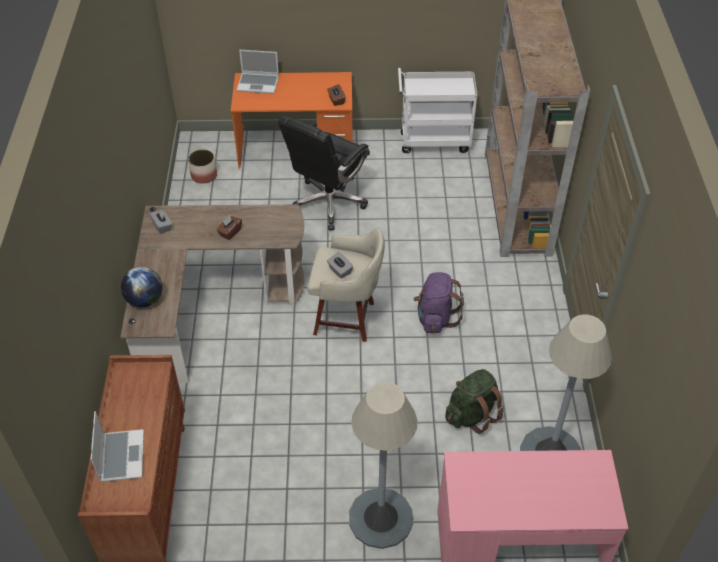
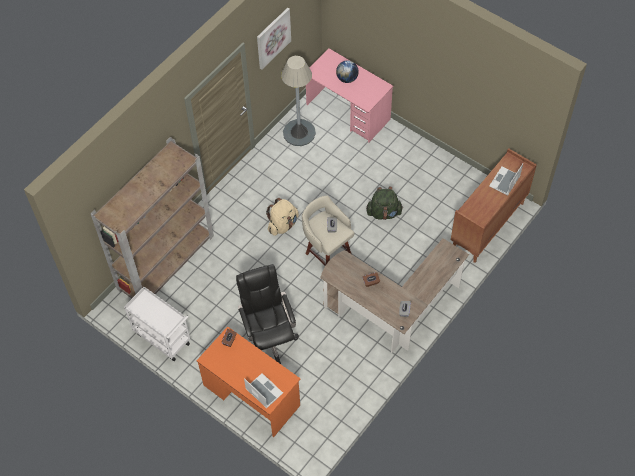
camera: 140 degrees left, 10 degrees up
globe [121,267,162,307] -> globe moved to [336,60,359,83]
planter [188,149,217,184] -> none
black office chair [278,116,370,231] -> black office chair turned 90 degrees counterclockwise [236,264,299,364]
grey floor lamp [349,382,417,549] -> none
purple backpack [414,272,464,334] -> beige backpack [266,198,299,236]
green backpack [445,369,504,434] -> green backpack moved to [366,187,403,220]
none -> picture [257,8,291,70]

